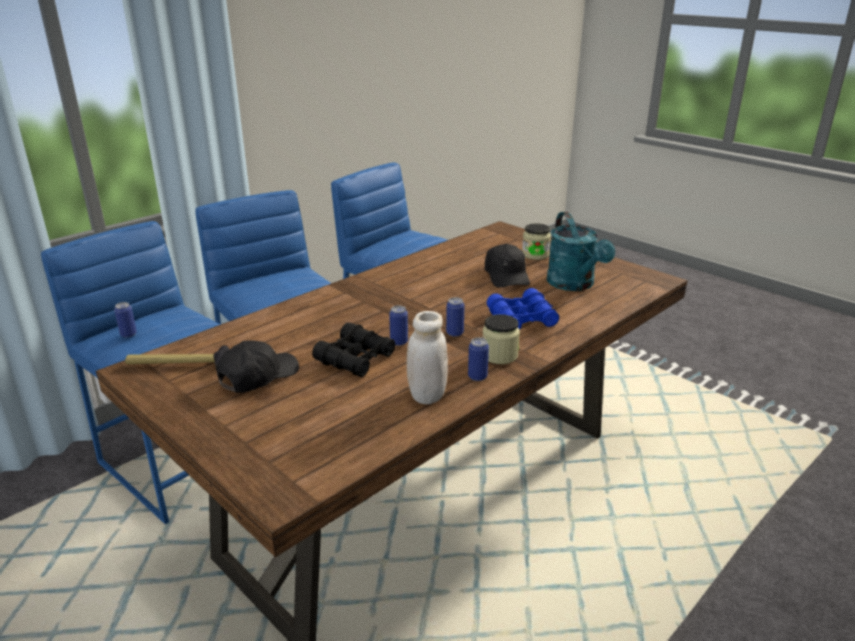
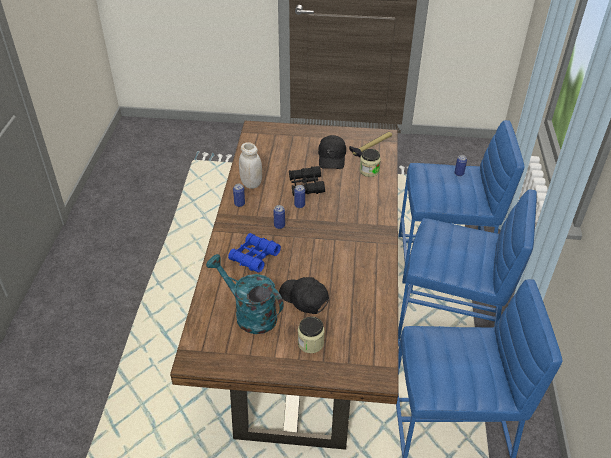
camera: 140 degrees right, 15 degrees up
jar [483,314,520,364] -> jar moved to [359,149,381,177]

